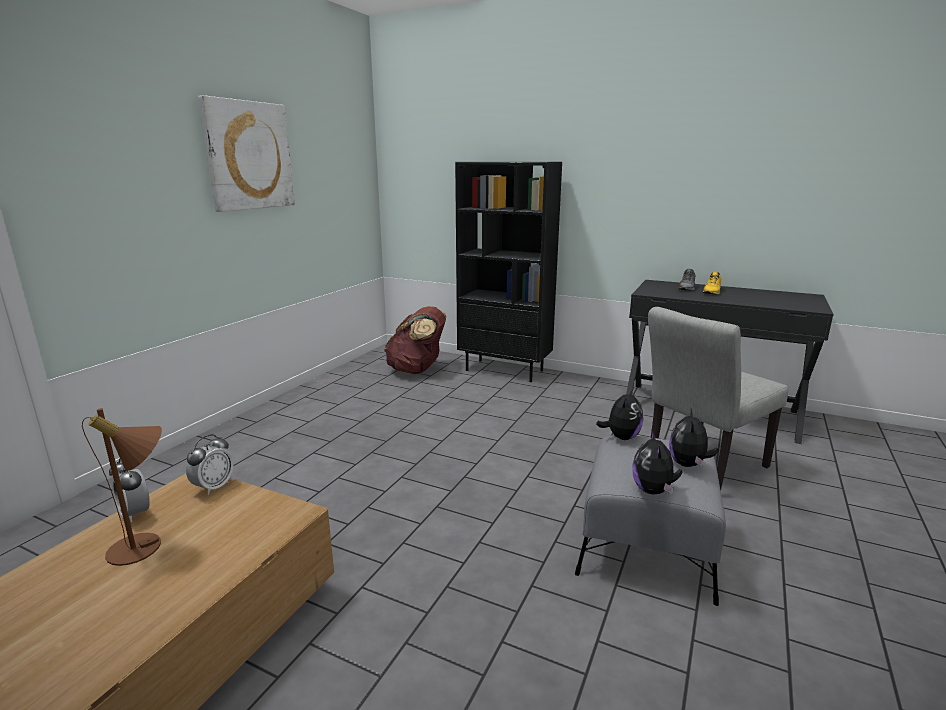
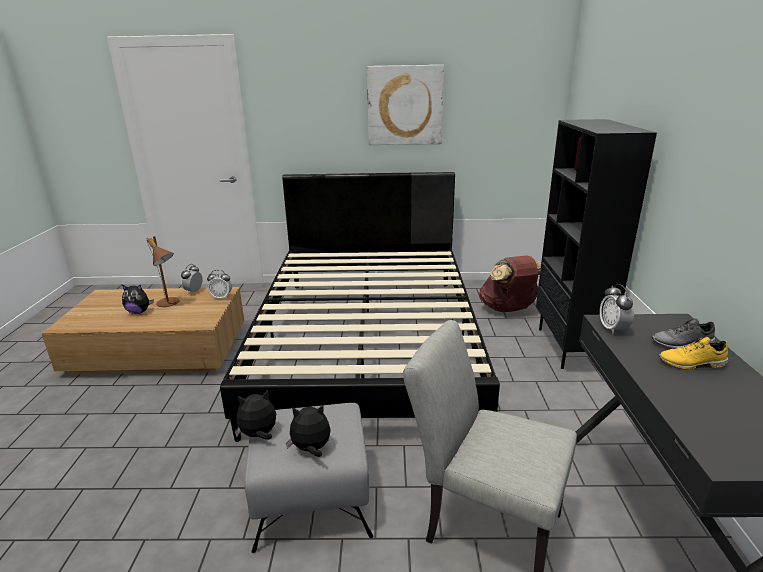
camera: 65 degrees right, 5 degrees up
plush toy [596,389,643,440] -> plush toy moved to [122,285,154,314]
none -> black bed [220,172,500,442]
none -> alarm clock [600,284,634,334]

